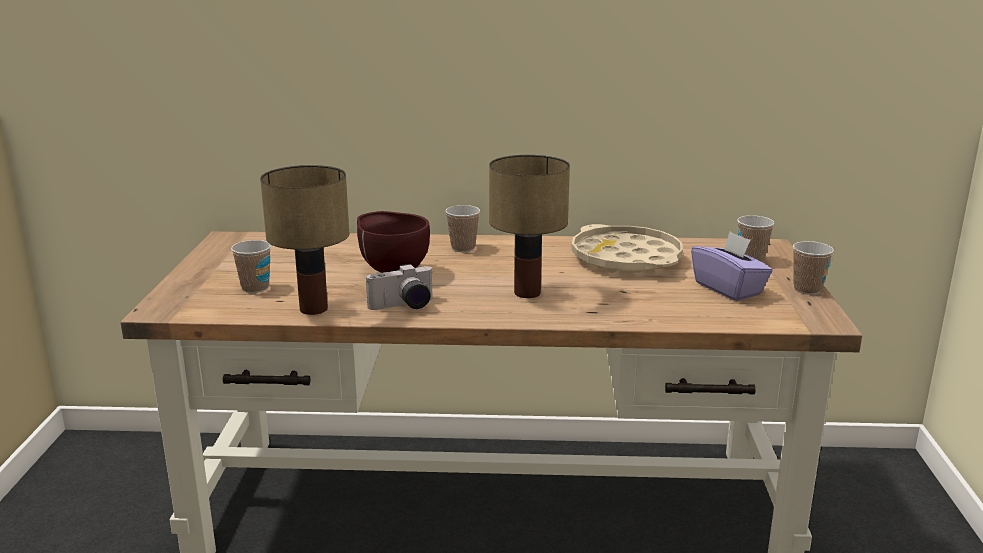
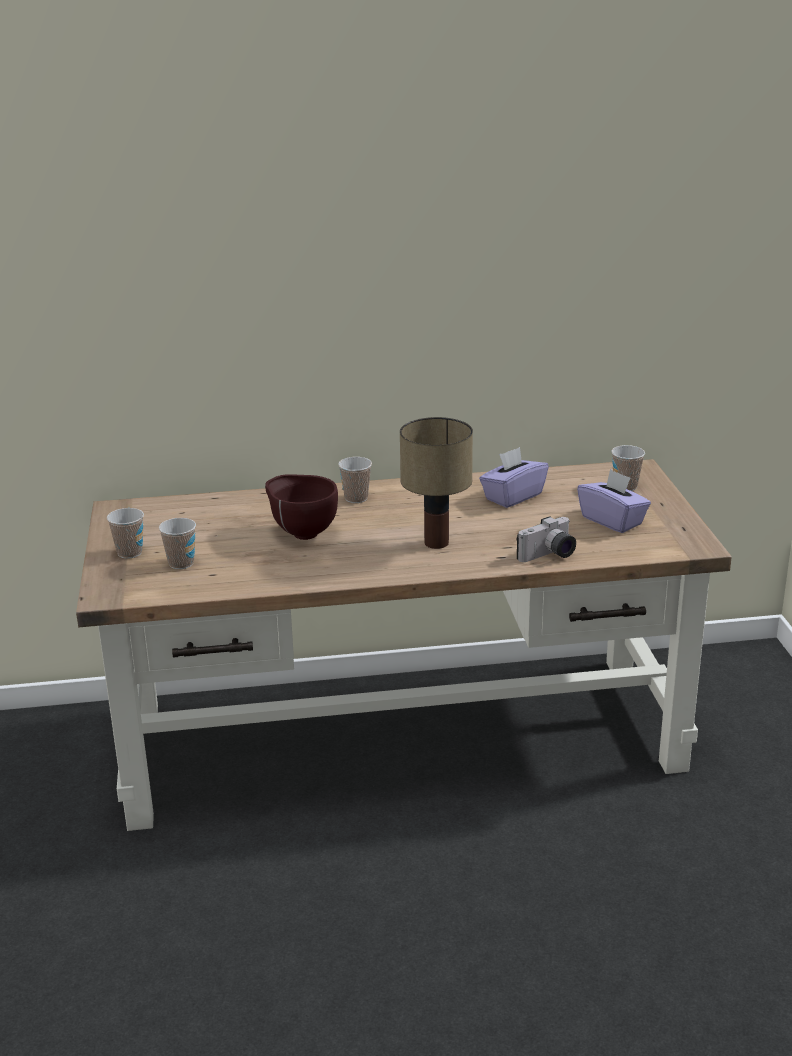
camera: 10 degrees left, 5 degrees up
table lamp [260,165,350,315] -> none
camera [366,264,434,310] -> camera moved to [517,516,576,562]
beige tray [571,224,683,273] -> purple tissue box [479,447,549,508]
cup [793,241,834,295] -> cup moved to [107,508,144,559]

